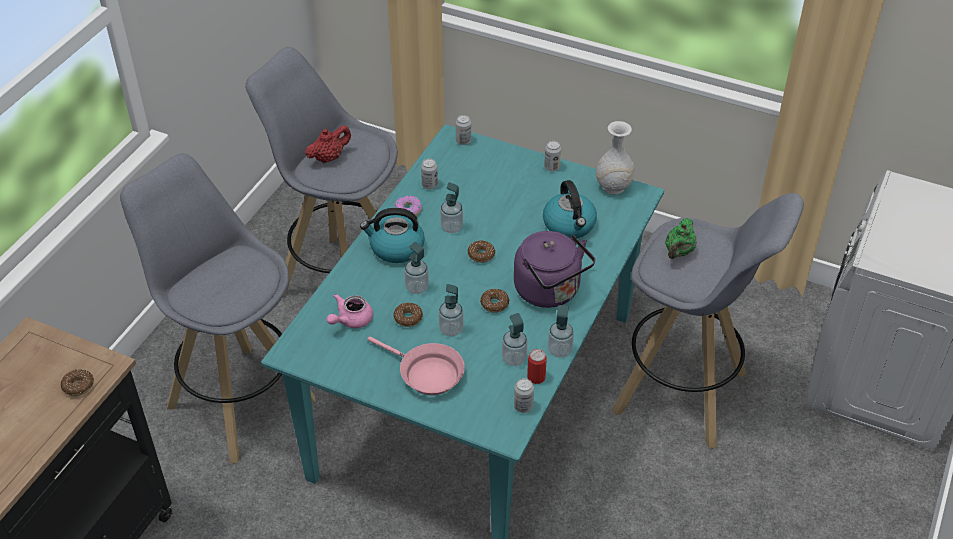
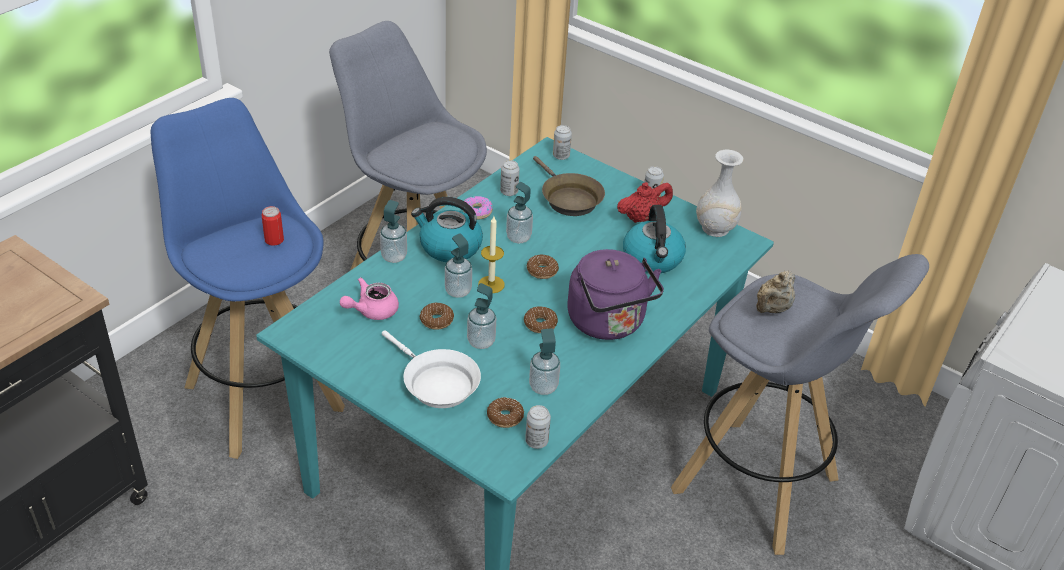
camera: 10 degrees right, 5 degrees down
donut [61,369,94,396] -> donut moved to [487,397,524,428]
grey stool [120,153,315,463] -> blue stool [151,98,345,459]
red teapot [305,125,351,163] -> red teapot moved to [617,182,673,223]
pink frying pan [367,337,465,395] -> white frying pan [382,331,481,408]
can [527,349,547,384] -> can moved to [261,206,284,246]
soap dispenser [548,305,574,357] -> soap dispenser moved to [380,200,407,263]
green teapot [665,218,697,259] -> beige teapot [756,271,795,314]
none -> candle [478,216,505,293]
none -> brown frying pan [533,156,605,216]

